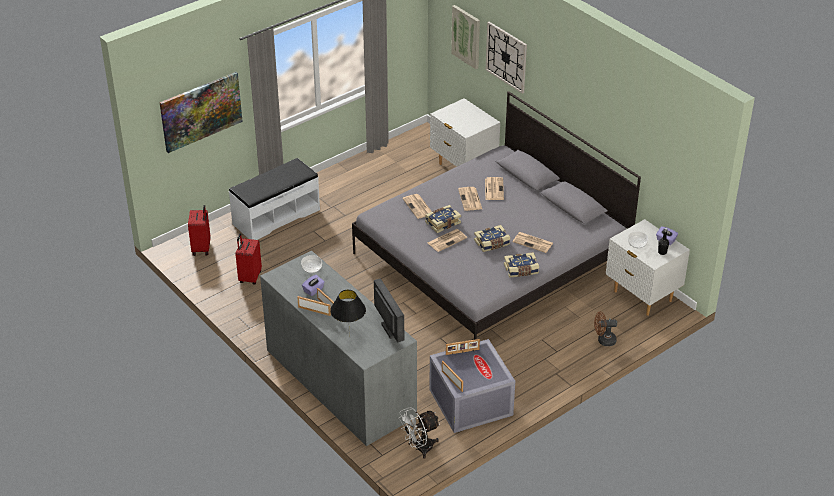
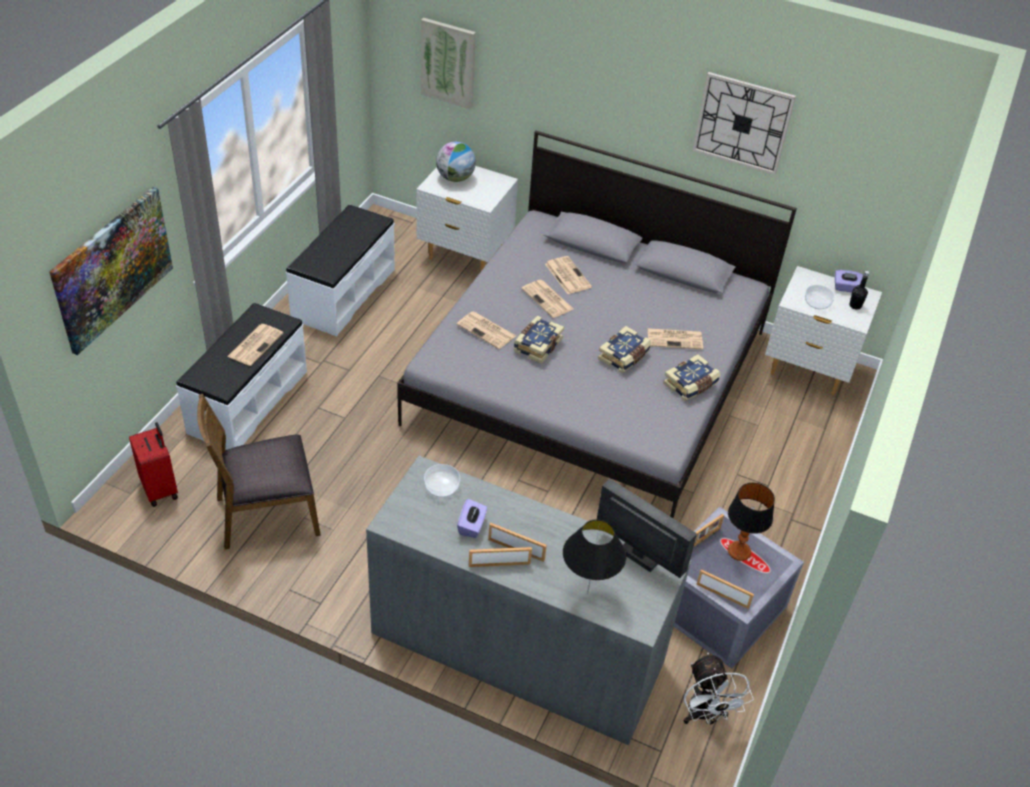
camera: 30 degrees left, 5 degrees up
red suitcase [235,234,262,285] -> brown chair [197,394,321,549]
white fan [398,407,440,459] -> white fan turned 45 degrees counterclockwise [684,653,754,724]
newspaper [428,229,467,252] -> newspaper moved to [227,324,283,366]
wall clock [486,22,527,94] -> wall clock moved to [692,72,796,175]
brown fan [594,312,617,346] -> none
none -> white bench [286,205,395,336]
none -> globe [436,142,476,182]
none -> table lamp [728,483,775,561]

